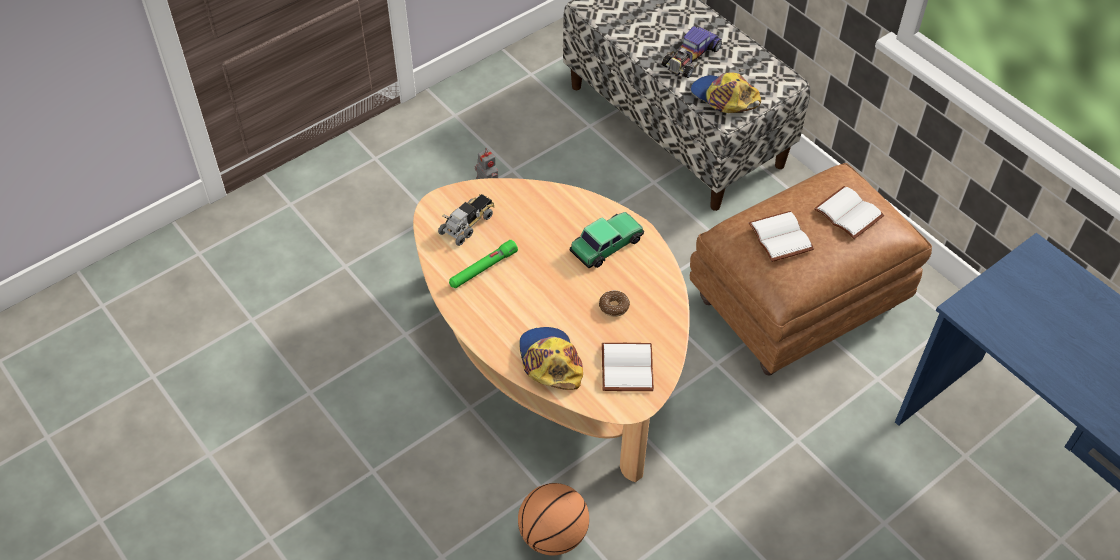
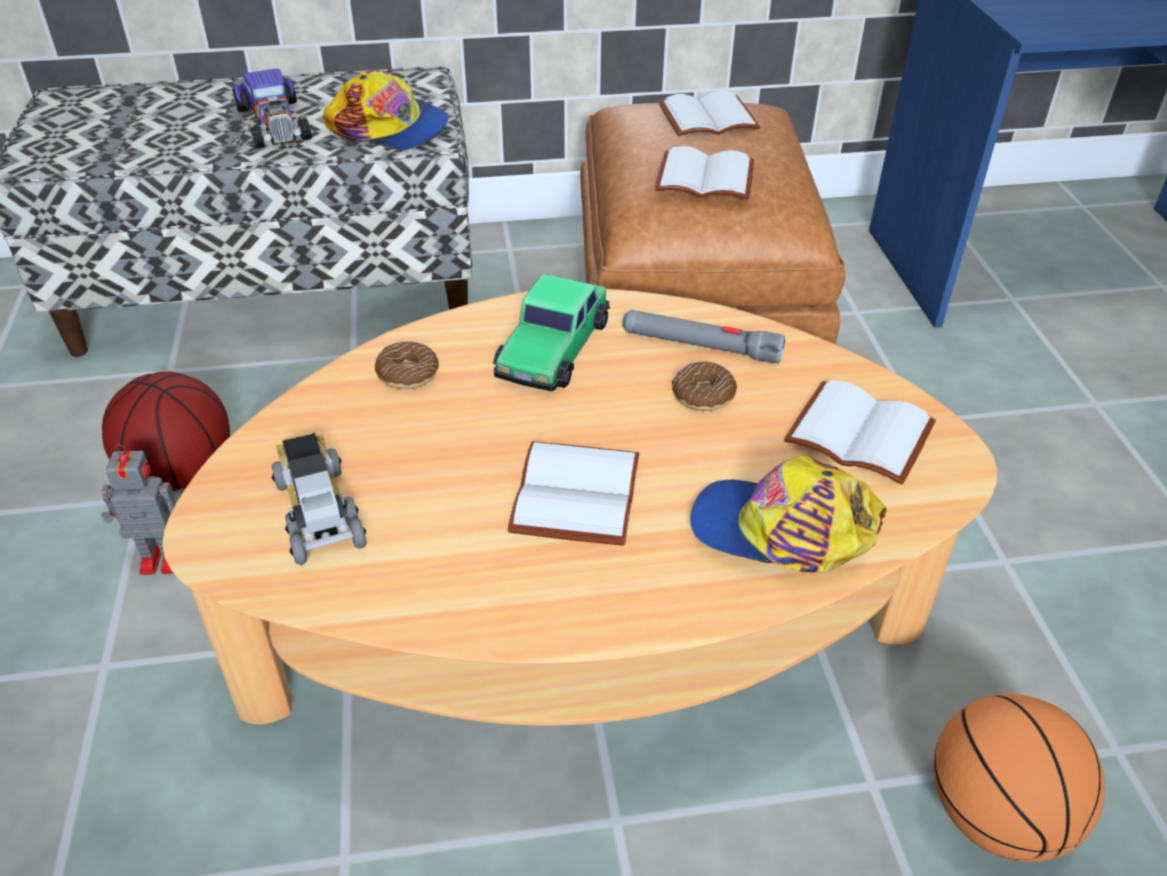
camera: 60 degrees left, 10 degrees down
green flashlight [449,240,518,288] -> none
toy car [570,212,644,268] -> toy car turned 150 degrees counterclockwise [493,274,610,392]
cap [690,72,761,113] -> cap turned 135 degrees counterclockwise [323,70,449,150]
none -> basketball [102,371,230,491]
none -> donut [375,341,439,389]
none -> white book [508,441,639,546]
none -> grey flashlight [622,310,785,364]

